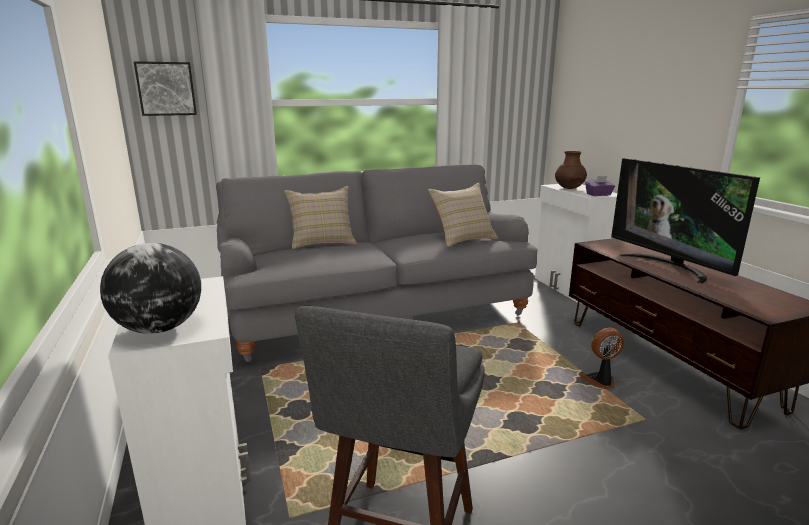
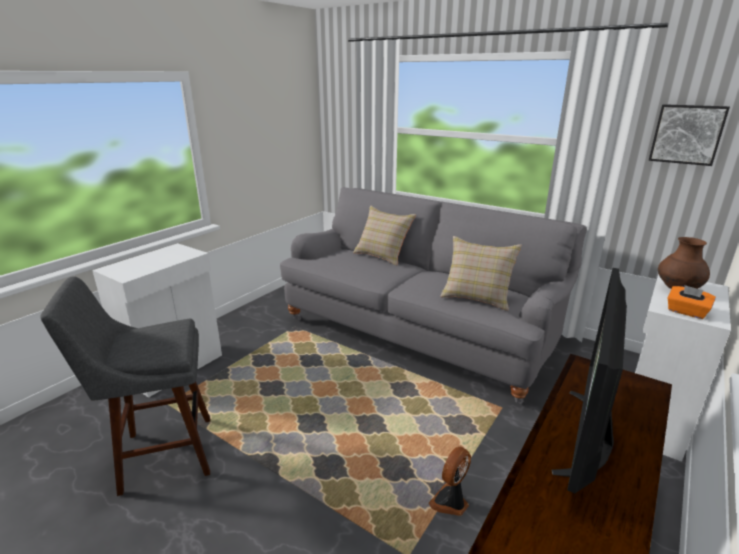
camera: 55 degrees right, 5 degrees up
globe [100,243,201,334] -> none
picture [134,61,197,116] -> picture moved to [648,104,730,166]
fan [581,328,624,389] -> fan turned 90 degrees counterclockwise [429,446,471,516]
purple tissue box [585,176,615,196] -> orange tissue box [668,285,716,319]

